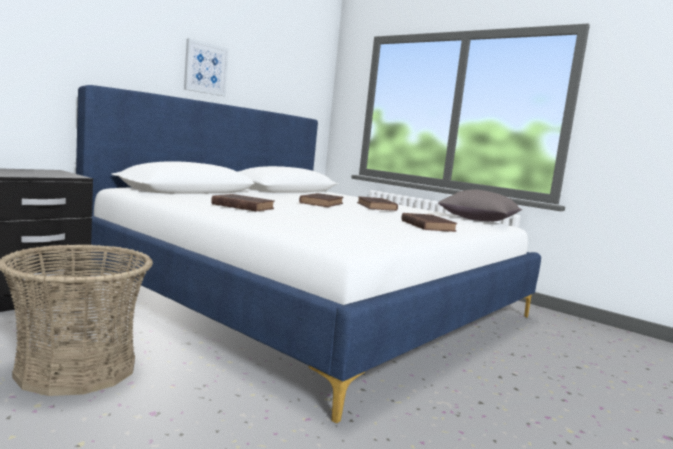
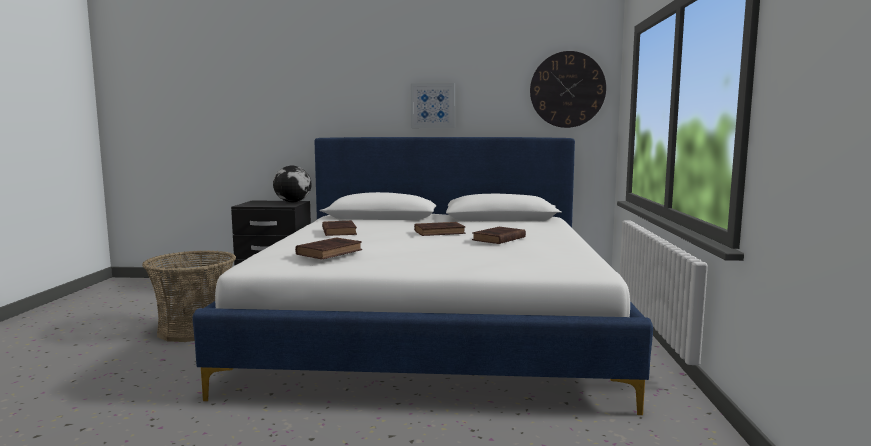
camera: 55 degrees right, 0 degrees up
brown book [401,213,457,232] -> brown book moved to [295,237,362,259]
grey pillow [438,190,522,221] -> none
none -> globe [273,165,312,203]
none -> wall clock [530,51,606,128]

